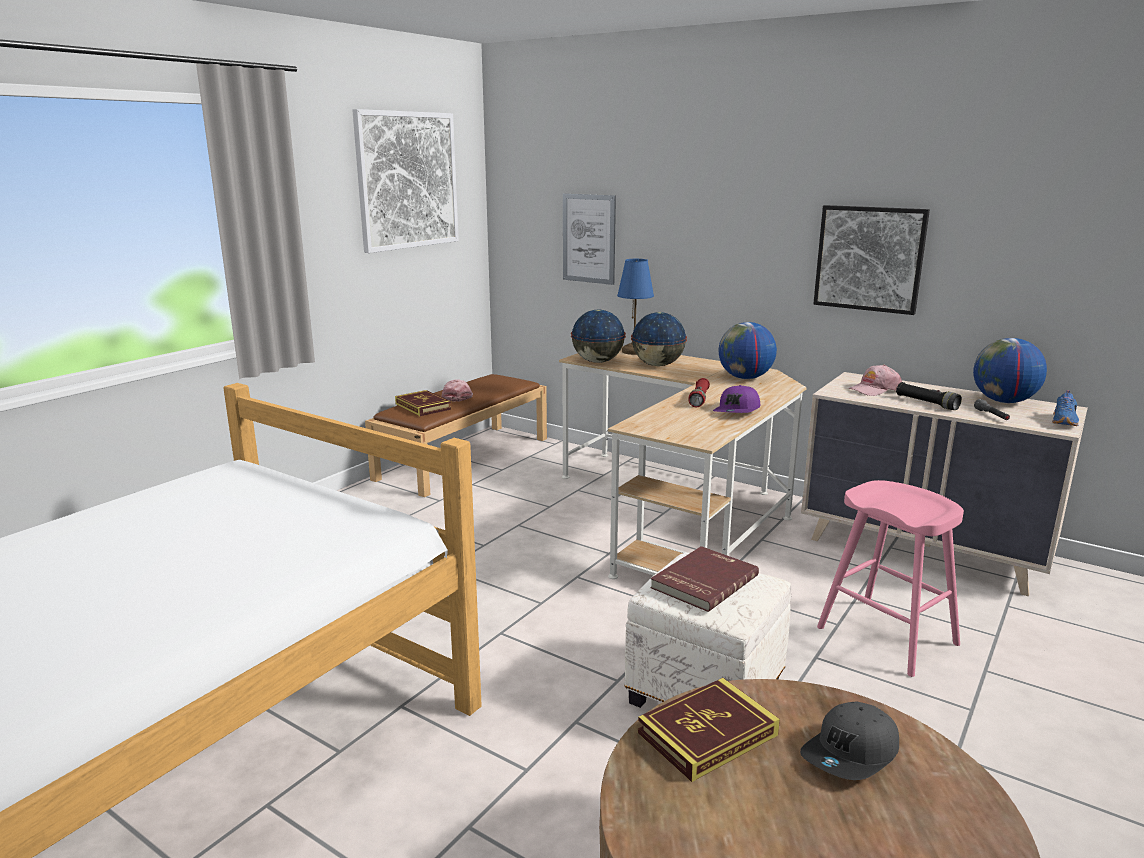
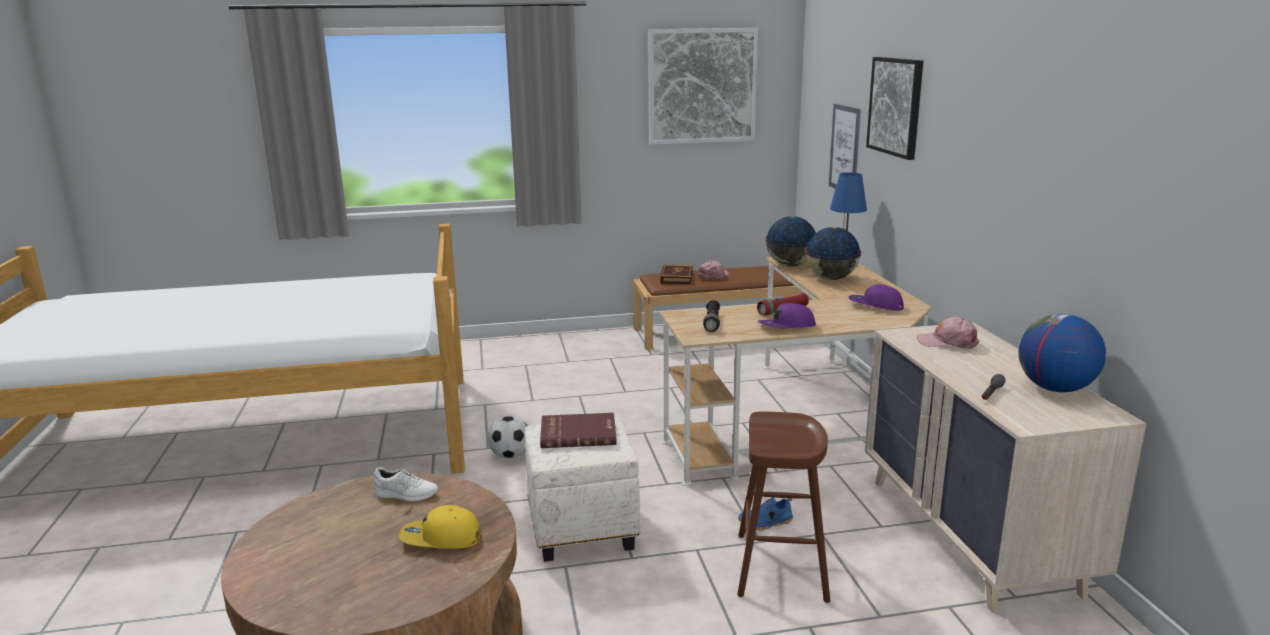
camera: 45 degrees right, 0 degrees up
book [638,678,780,782] -> white shoe [374,467,438,502]
globe [719,322,777,379] -> purple cap [848,284,904,311]
grey cap [800,701,899,780] -> yellow cap [399,505,482,549]
picture [813,205,930,315] -> picture moved to [866,57,923,160]
pink stool [817,480,964,677] -> brown stool [737,412,830,603]
black flashlight [896,382,962,410] -> black flashlight moved to [703,300,720,332]
blue shoe [1052,390,1079,426] -> blue shoe moved to [738,497,793,530]
none -> football [488,416,527,459]

